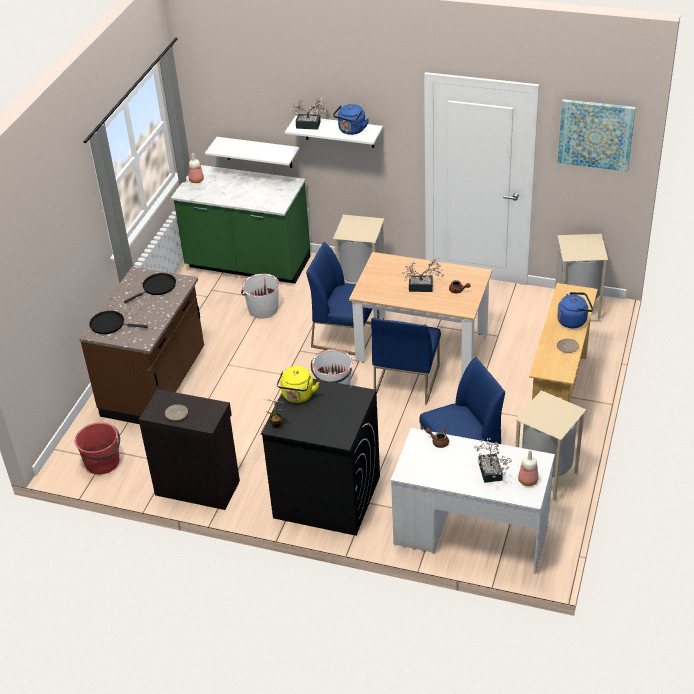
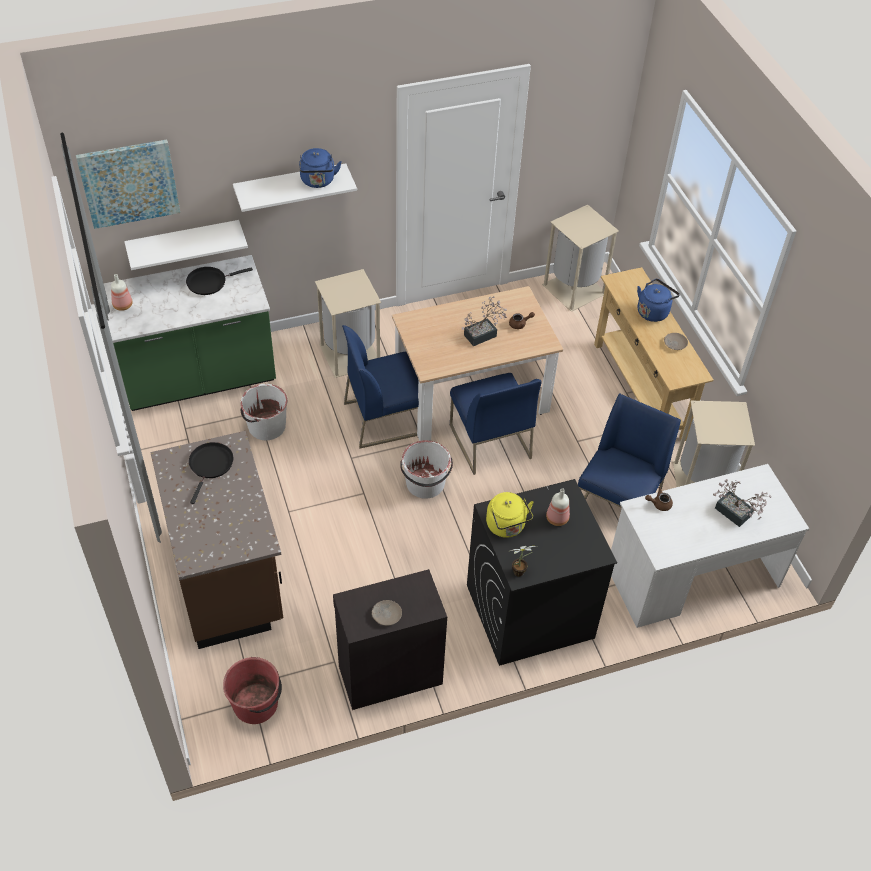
camera: 40 degrees left, 10 degrees up
black frying pan [89,311,148,334] -> black frying pan moved to [186,267,253,295]
potted plant [290,96,328,130] -> none
bottle [518,451,539,486] -> bottle moved to [546,488,570,526]
picture [558,99,636,171] -> picture moved to [76,140,180,229]

